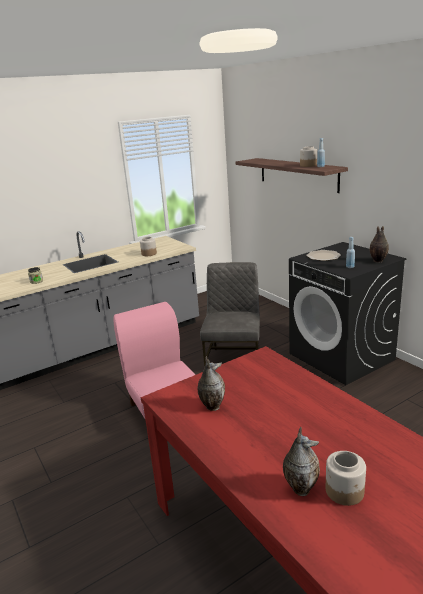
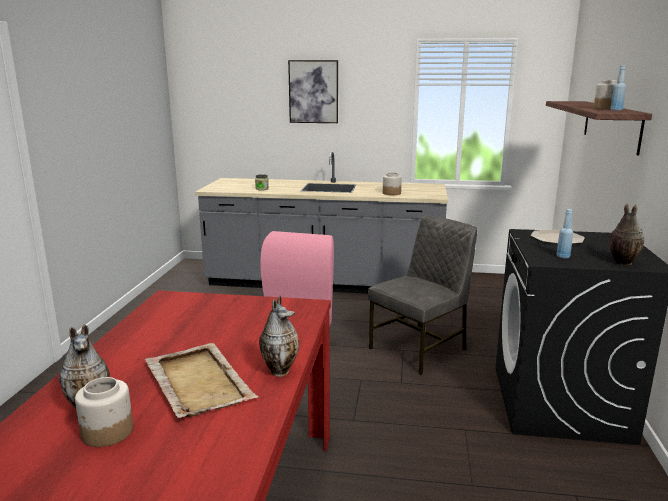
camera: 40 degrees right, 5 degrees down
vase [198,356,225,411] -> vase moved to [259,295,299,377]
none -> beige tray [145,343,258,418]
none -> picture [288,60,338,123]

